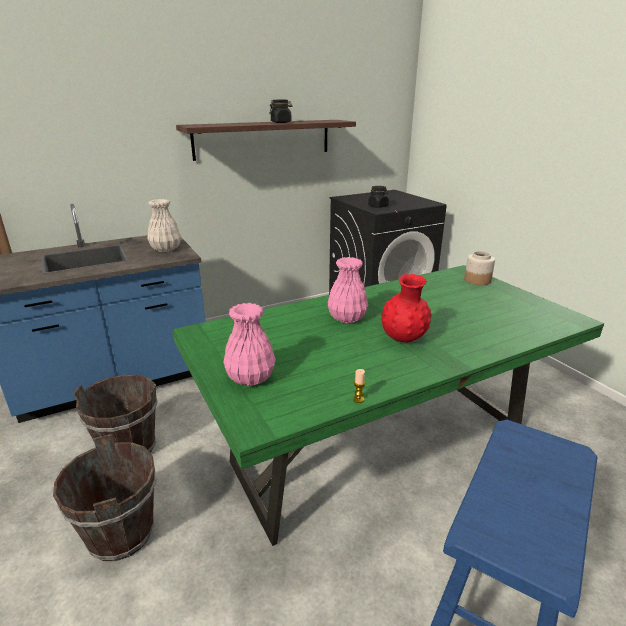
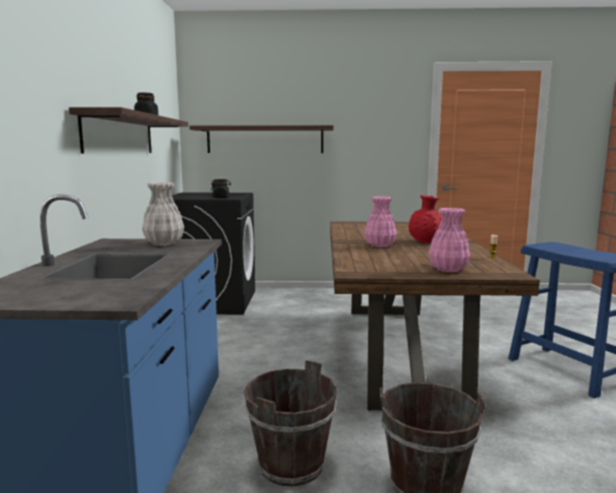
camera: 60 degrees left, 15 degrees down
green dining table [172,265,604,546] -> brown dining table [330,221,540,411]
jar [464,251,495,285] -> none
none -> shelf [189,125,334,153]

